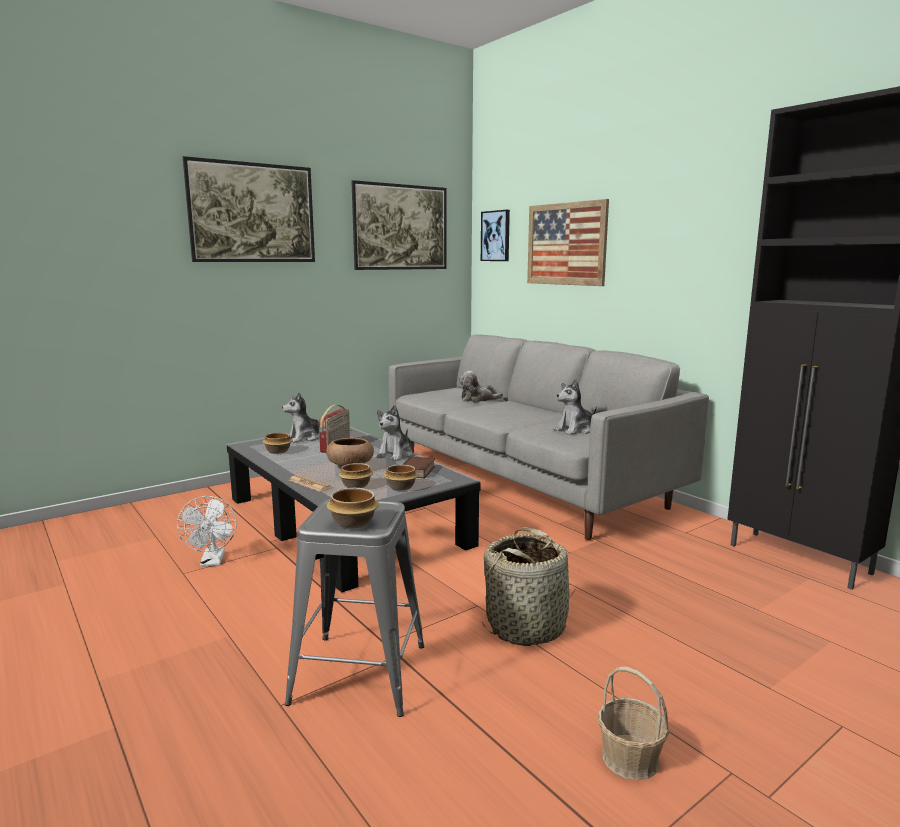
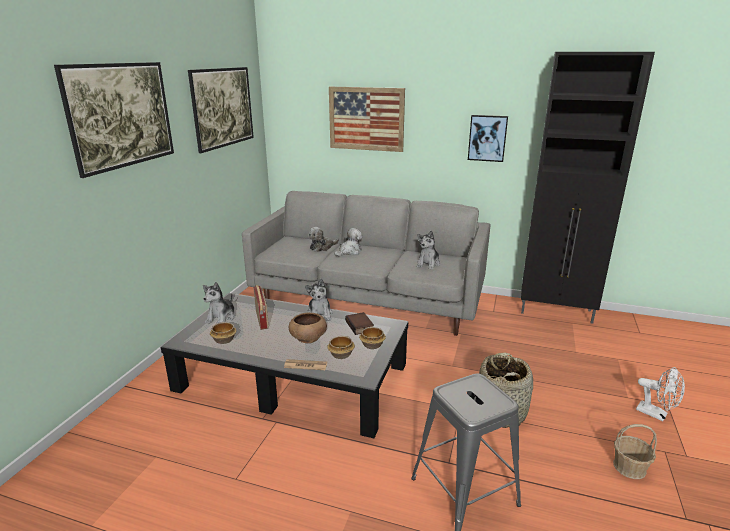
camera: 35 degrees left, 10 degrees up
white fan [177,496,237,567] -> white fan moved to [636,367,685,421]
bowl [326,488,379,528] -> none
picture [481,210,510,261] -> picture moved to [468,115,508,162]
none -> plush toy [334,228,362,256]

